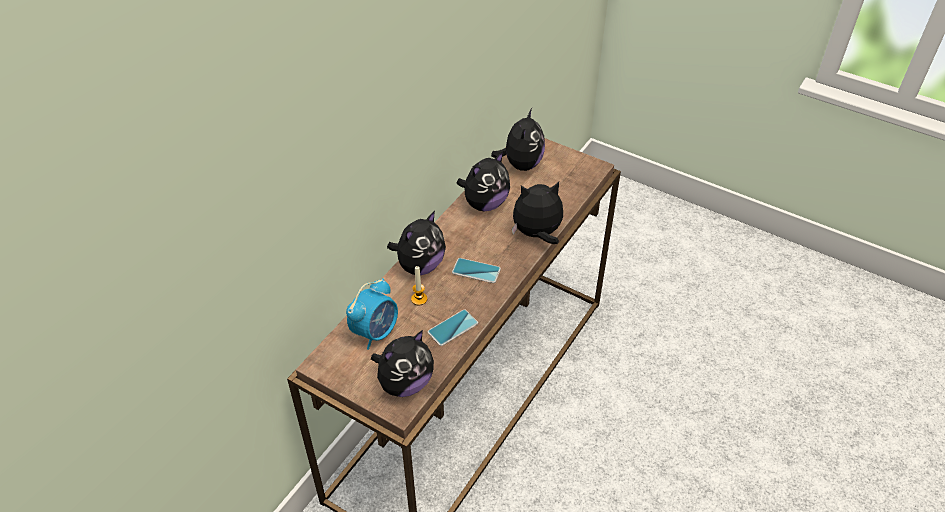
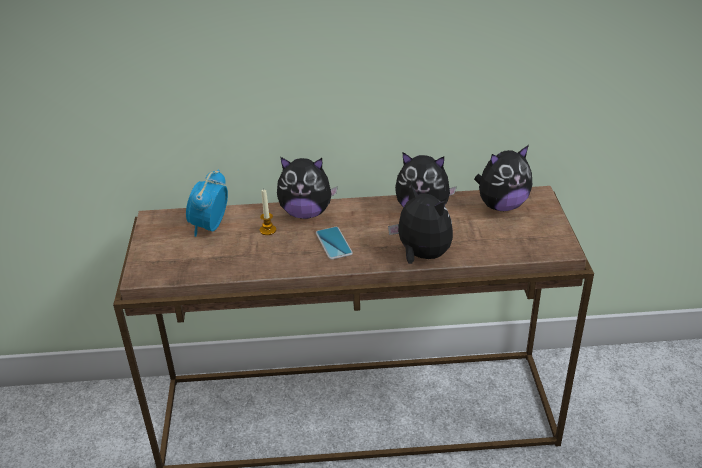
camera: 55 degrees right, 10 degrees down
alarm clock [346,278,398,350] -> alarm clock turned 105 degrees clockwise [186,170,228,237]
plush toy [371,330,434,397] -> none
phone [428,309,478,346] -> none

